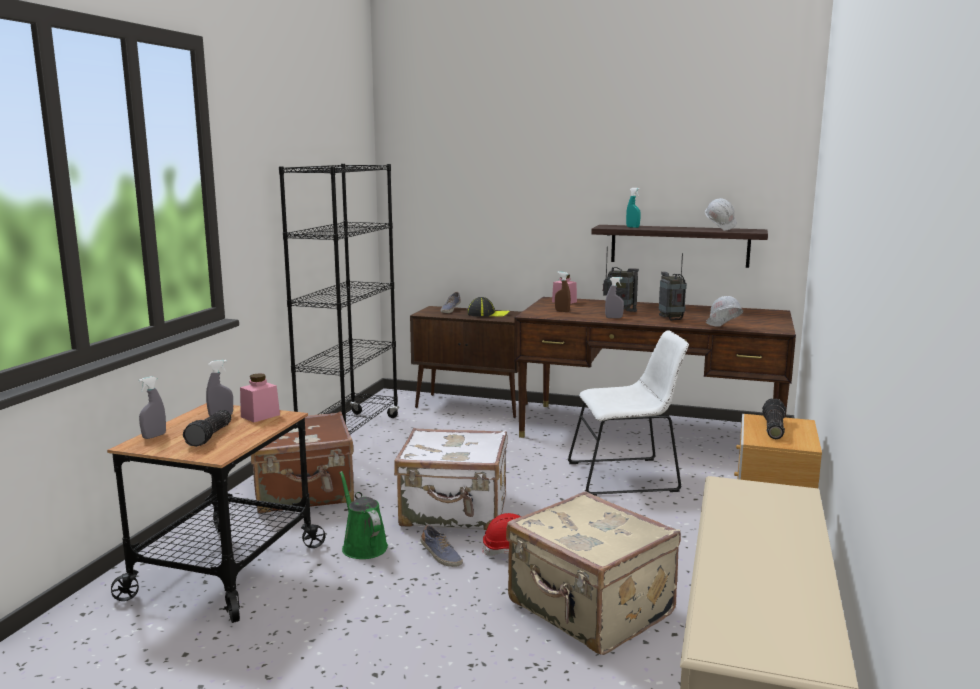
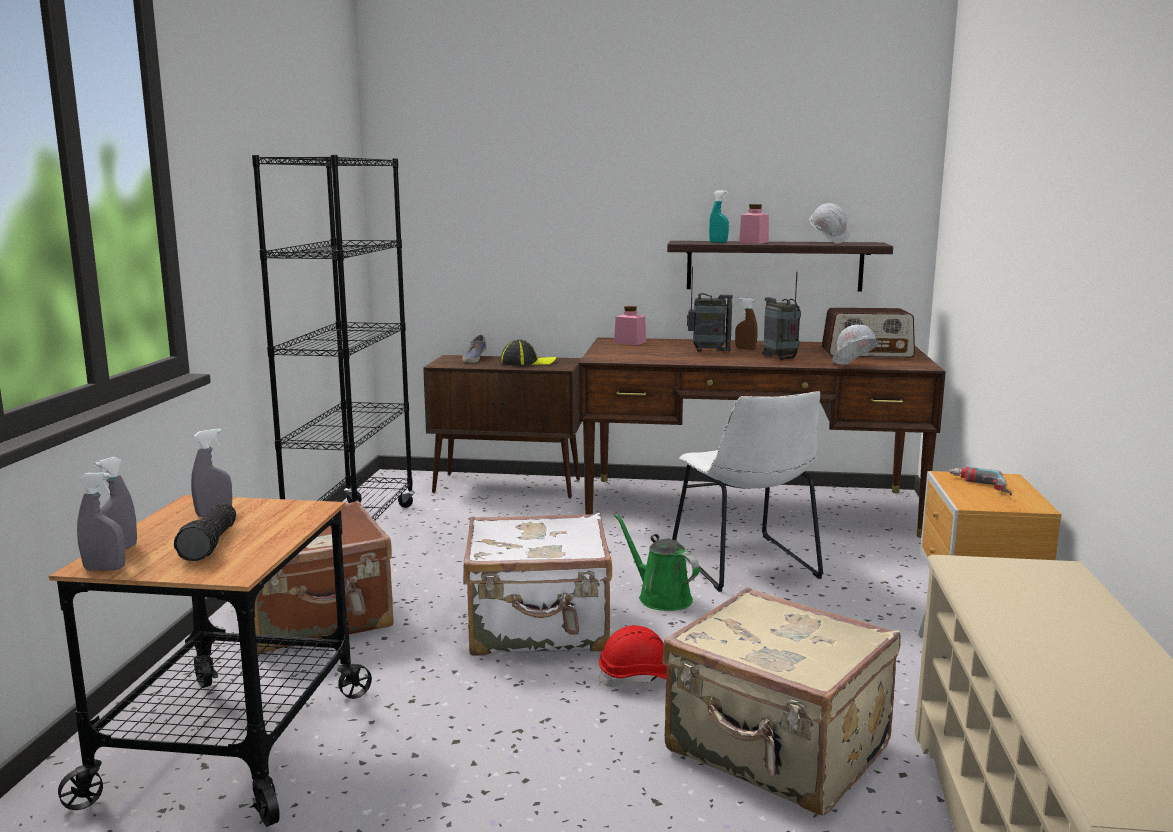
camera: 10 degrees left, 0 degrees up
pink jar [240,373,280,422] -> pink jar moved to [739,204,769,244]
green watering can [340,471,388,559] -> green watering can moved to [615,514,700,611]
shoe [421,525,463,567] -> none
brown spray bottle [555,272,571,312] -> brown spray bottle moved to [735,297,758,350]
white chair [567,330,689,496] -> white chair turned 90 degrees clockwise [672,391,824,592]
grey spray bottle [605,277,624,318] -> grey spray bottle moved to [77,472,125,570]
flashlight [762,399,786,439] -> power drill [949,467,1012,496]
none -> radio [822,308,915,358]

